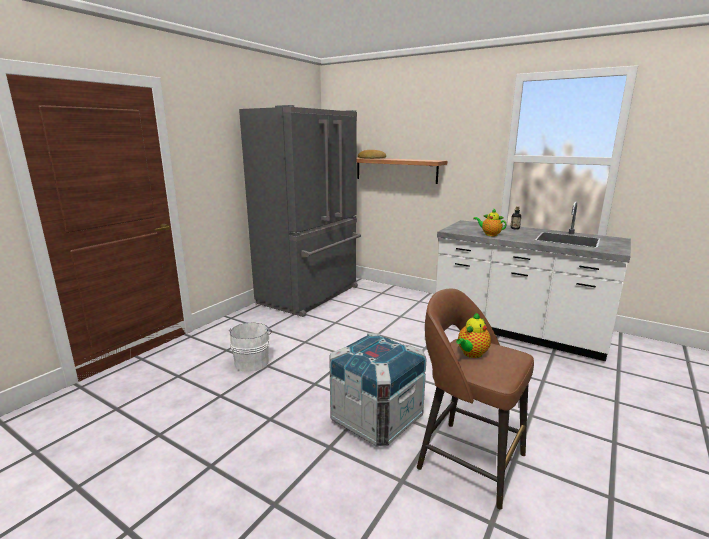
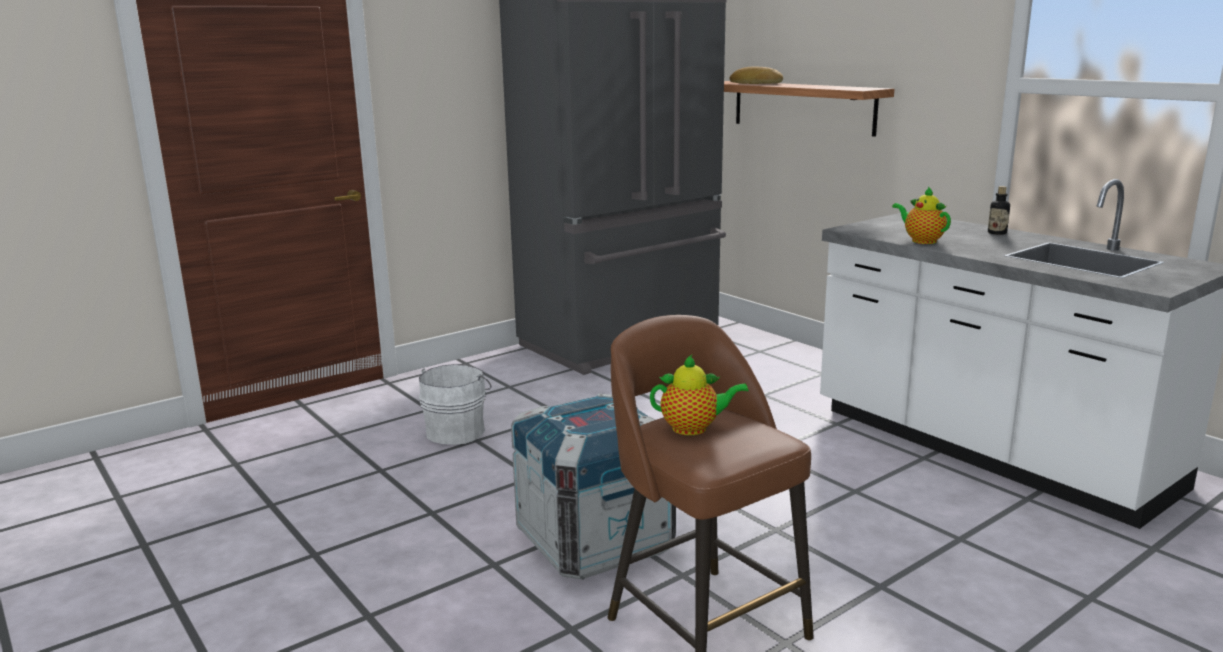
camera: 20 degrees right, 0 degrees up
teapot [456,312,491,358] -> teapot turned 150 degrees counterclockwise [650,355,749,435]

